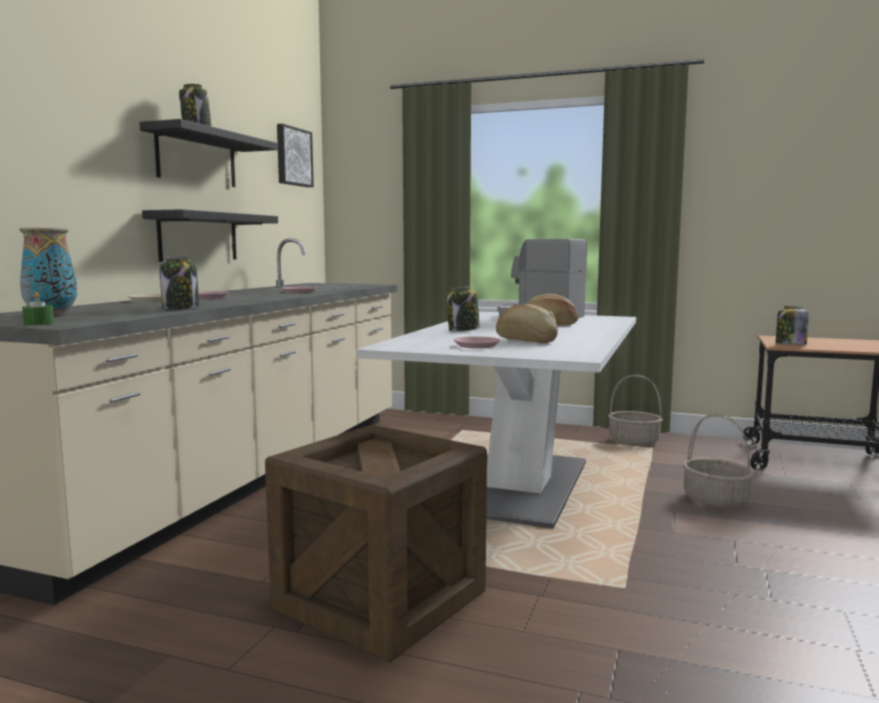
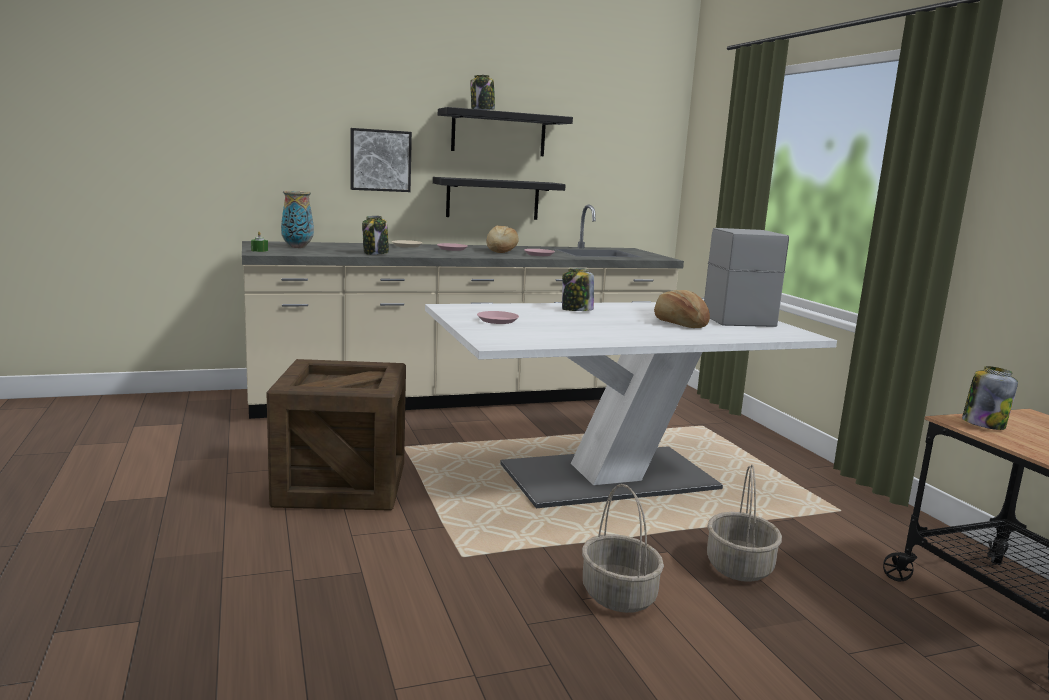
camera: 50 degrees right, 5 degrees up
picture [277,124,314,187] -> picture moved to [350,128,412,192]
bread [496,304,558,343] -> bread moved to [486,225,519,253]
basket [608,375,663,446] -> basket moved to [582,484,664,613]

